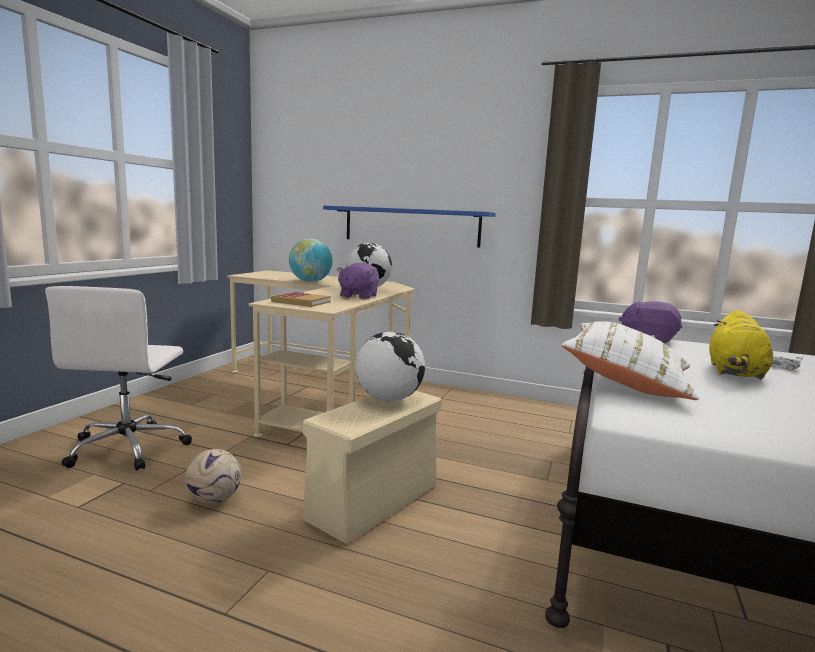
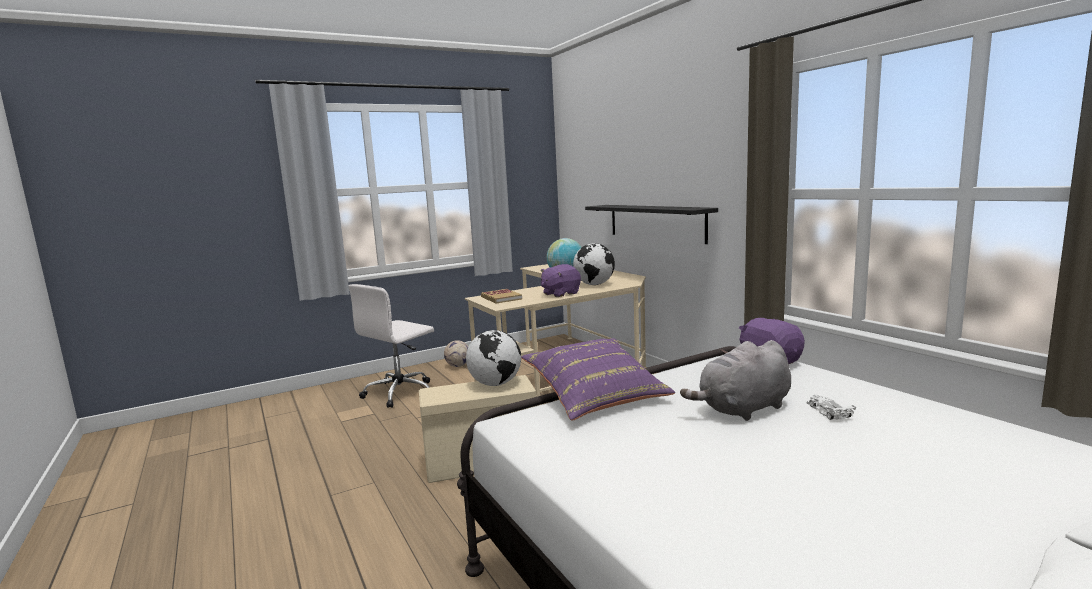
camera: 40 degrees right, 0 degrees up
football [185,449,242,504] -> football moved to [444,340,468,367]
blue shelf [323,206,496,247] -> black shelf [585,205,718,244]
white pillow [562,321,699,400] -> purple pillow [521,338,675,421]
yellow plush toy [709,310,773,380] -> grey plush toy [680,340,791,421]

